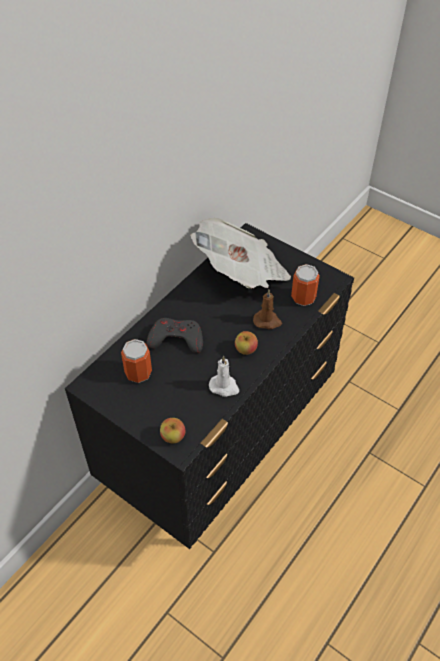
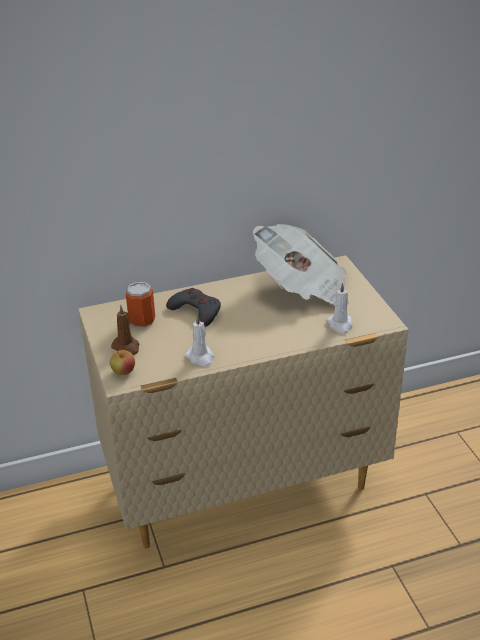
camera: 35 degrees right, 15 degrees down
black dresser [65,223,354,549] -> beige dresser [78,255,409,548]
apple [235,331,258,355] -> none
brown candle [253,290,282,330] -> brown candle moved to [111,305,139,355]
can [291,264,320,306] -> white candle [326,283,353,334]

